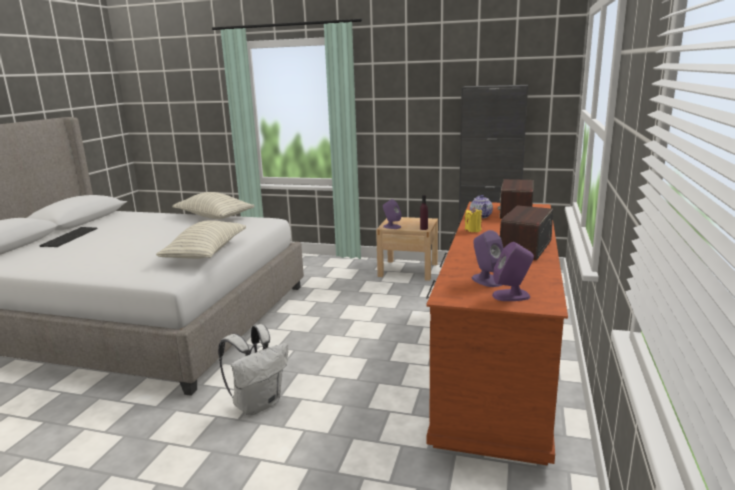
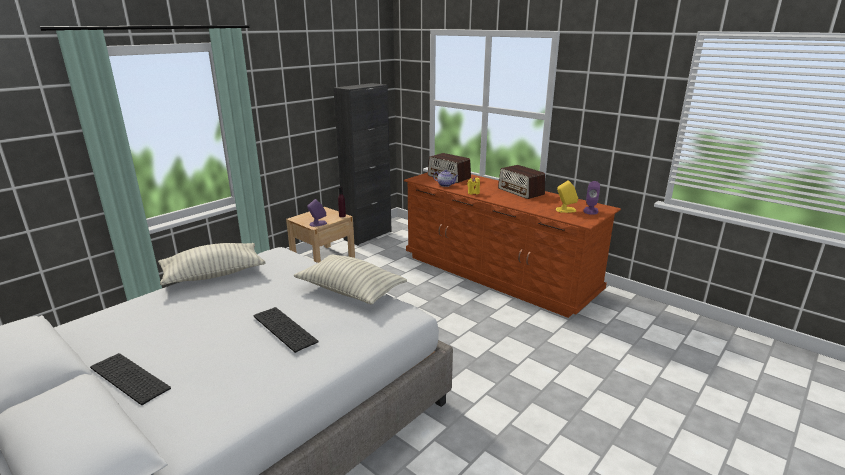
camera: 65 degrees left, 5 degrees up
white backpack [218,324,288,415] -> none
purple speaker [472,230,503,287] -> yellow speaker [555,180,578,213]
none -> keyboard [254,307,318,353]

